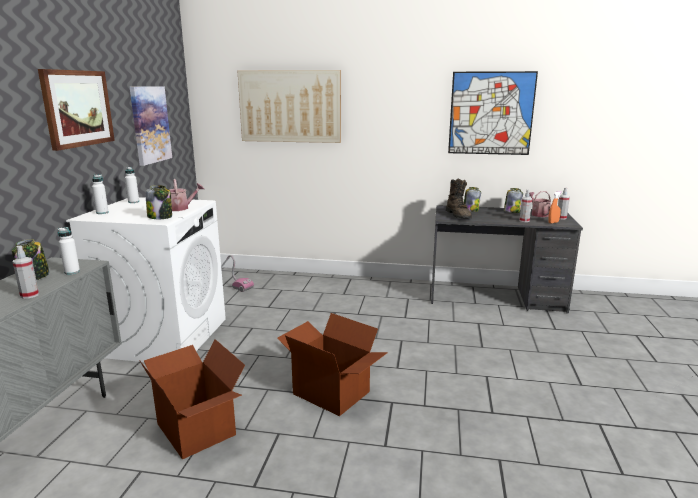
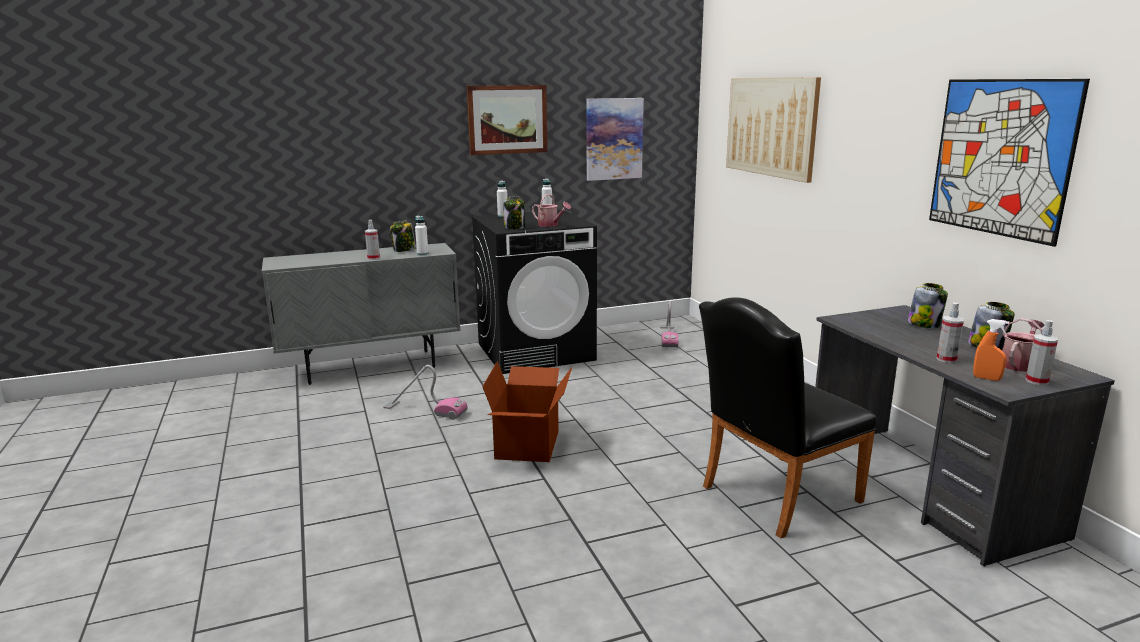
camera: 60 degrees right, 0 degrees up
white washing machine [66,197,226,362] -> black washing machine [472,210,597,374]
cardboard box [139,339,245,460] -> vacuum cleaner [383,365,468,420]
brown boot [446,179,472,218] -> none
none -> black chair [699,298,876,538]

